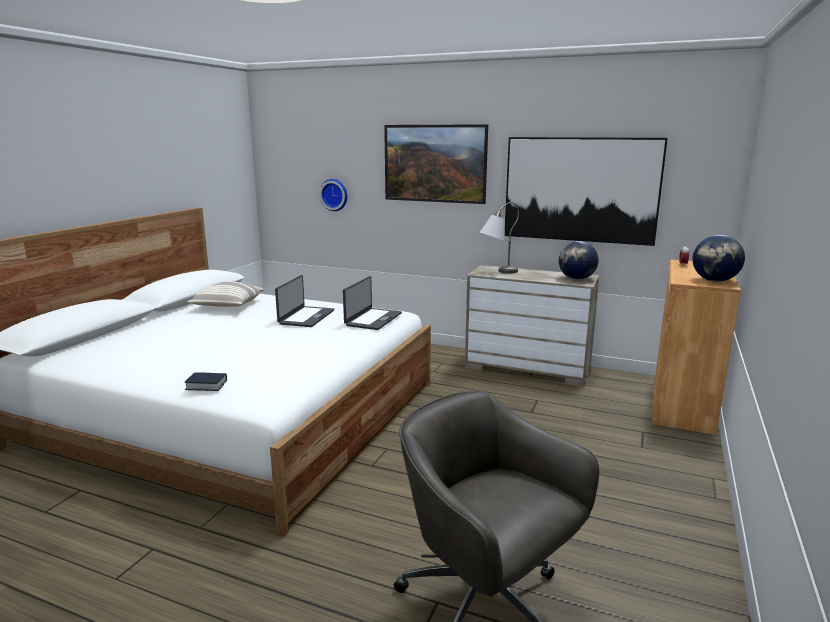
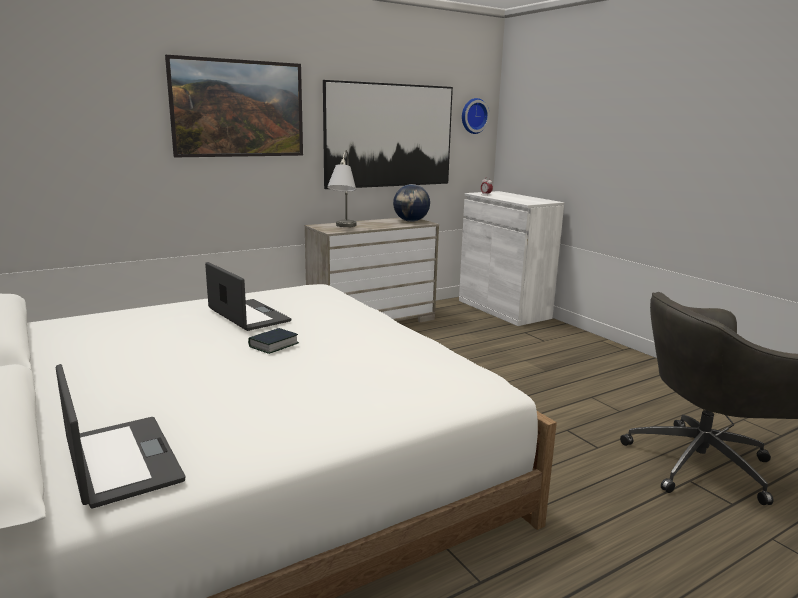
camera: 55 degrees left, 0 degrees up
book [184,372,227,391] -> book moved to [248,328,299,354]
pillow [187,281,264,307] -> none
wall clock [319,179,348,211] -> wall clock moved to [462,98,490,134]
laptop [343,276,402,330] -> laptop moved to [55,364,185,509]
brown cabinet [652,260,741,435] -> white cabinet [459,191,564,326]
globe [692,235,745,282] -> none

